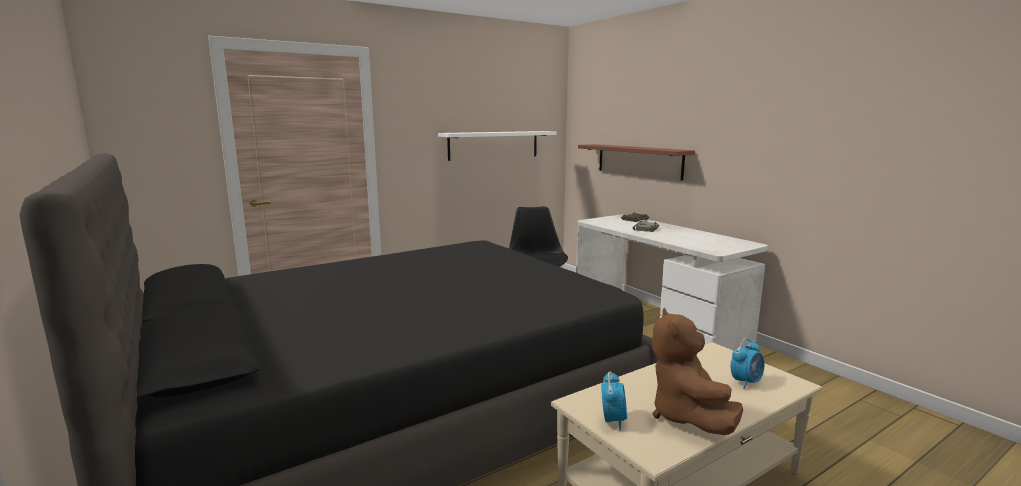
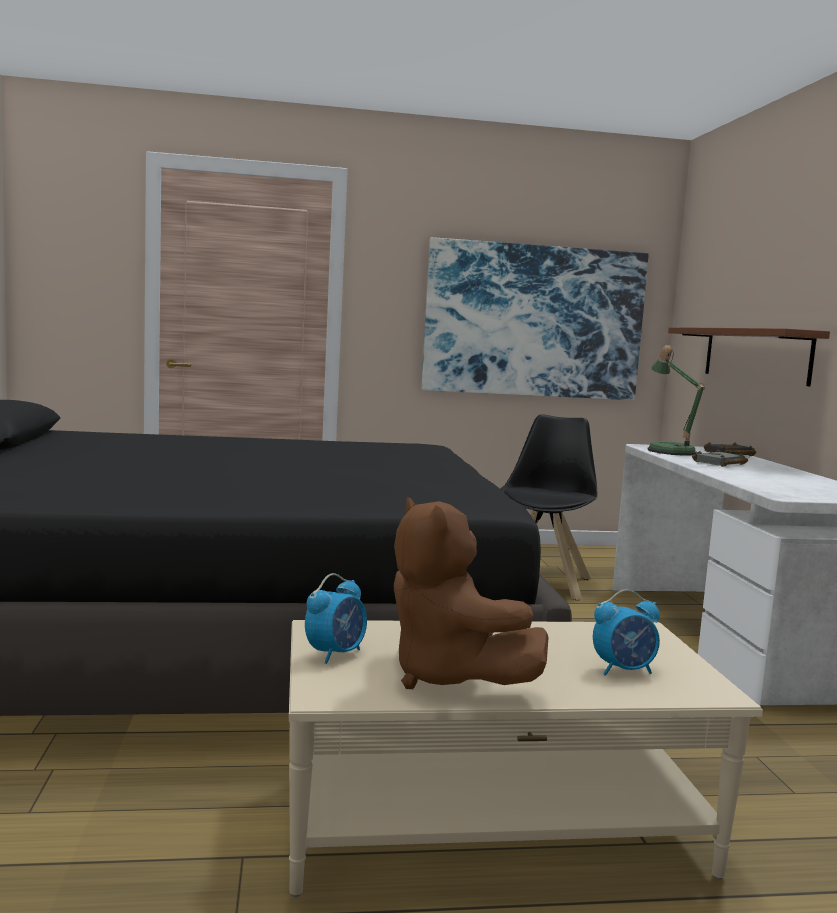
camera: 25 degrees right, 5 degrees down
white shelf [438,131,557,161] -> picture [421,237,649,400]
brown plush toy [652,308,743,435] -> brown plush toy turned 60 degrees counterclockwise [394,497,549,689]
none -> table lamp [647,345,705,456]

